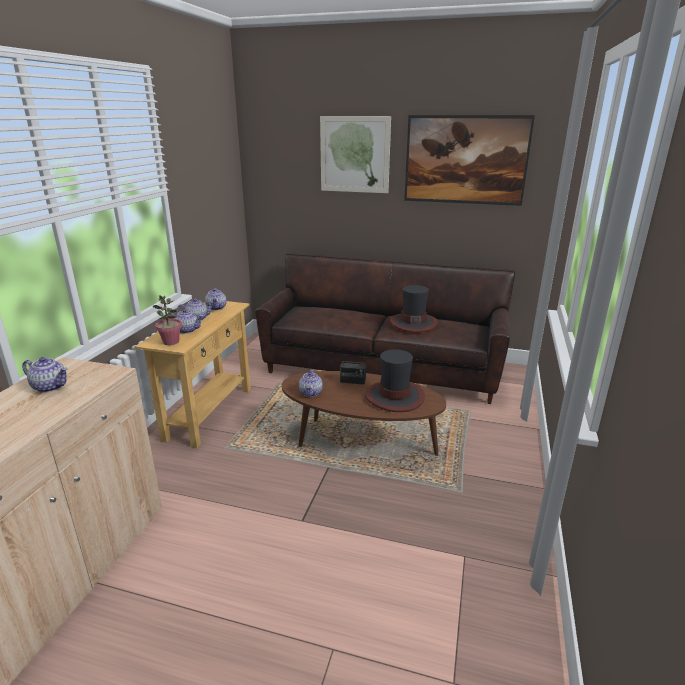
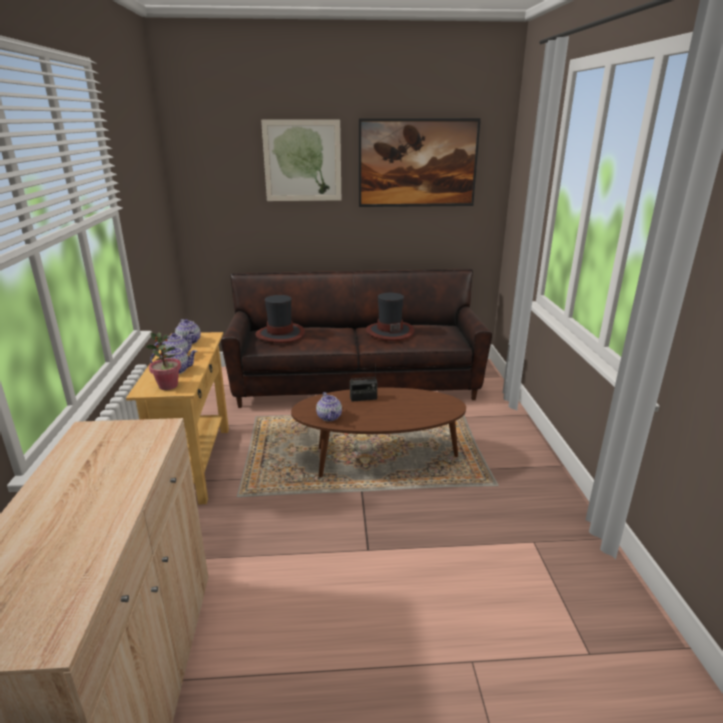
camera: 20 degrees left, 0 degrees up
teapot [22,357,68,393] -> none
hat [365,349,425,412] -> hat moved to [255,295,305,343]

